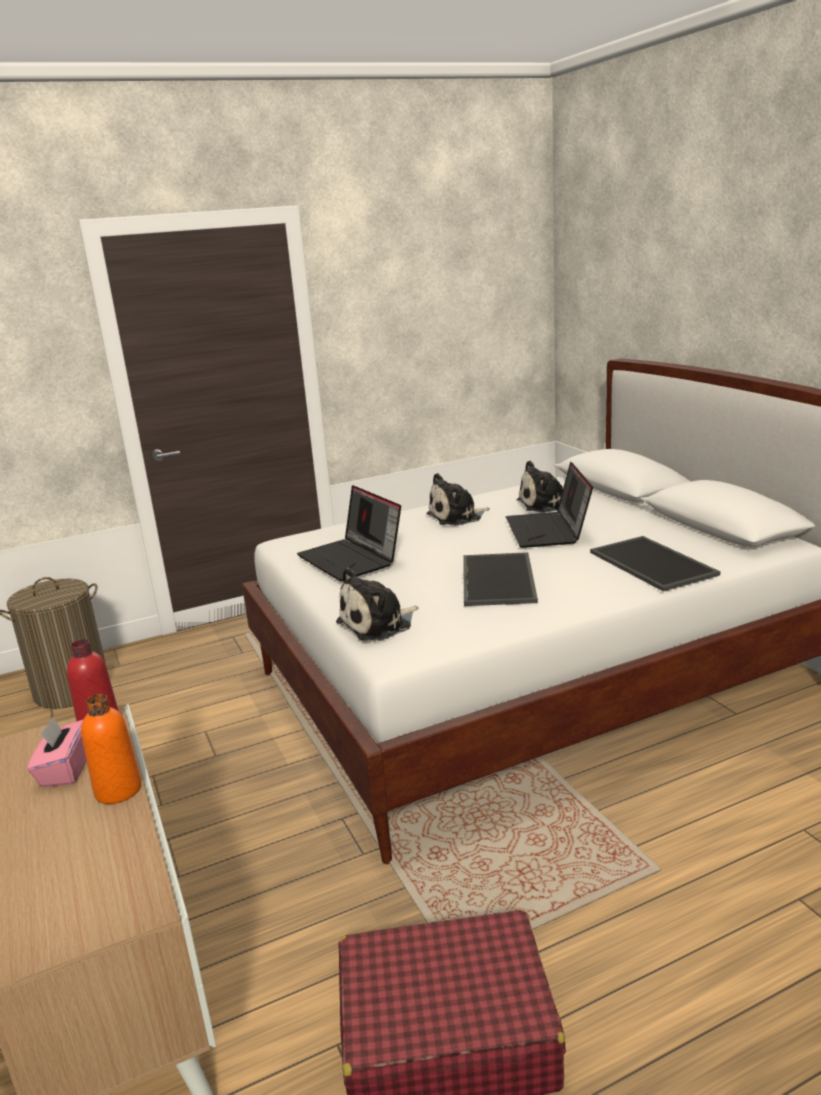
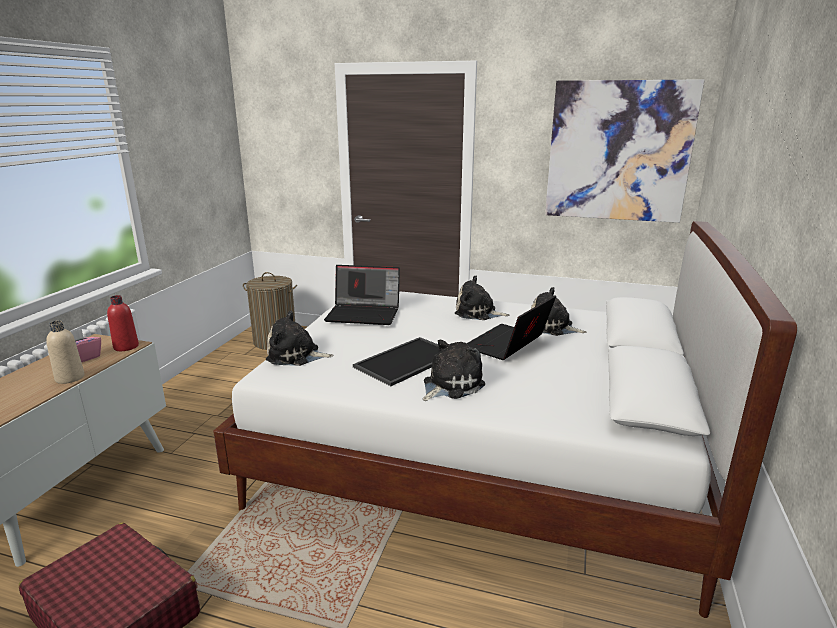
camera: 40 degrees right, 0 degrees up
orange bottle [81,694,141,804] -> beige bottle [46,321,84,384]
laptop [297,485,401,581] -> laptop turned 90 degrees counterclockwise [324,265,400,325]
tray [590,536,720,591] -> none
none -> plush toy [423,340,485,401]
none -> picture [545,79,705,223]

